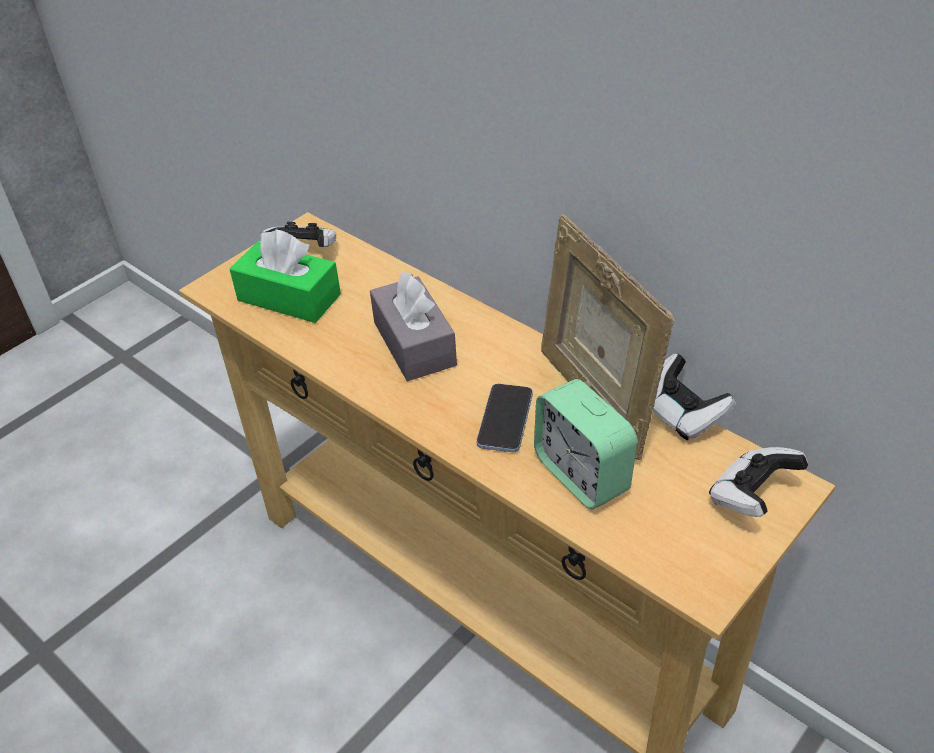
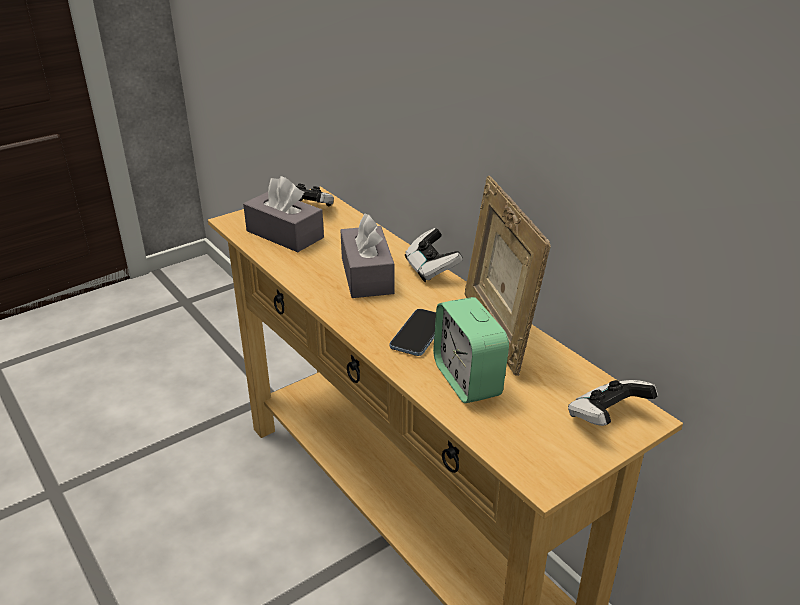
camera: 10 degrees right, 10 degrees down
green tissue box [230,229,341,323] -> grey tissue box [243,176,324,252]
game controller [653,354,736,440] -> game controller moved to [405,228,463,282]

